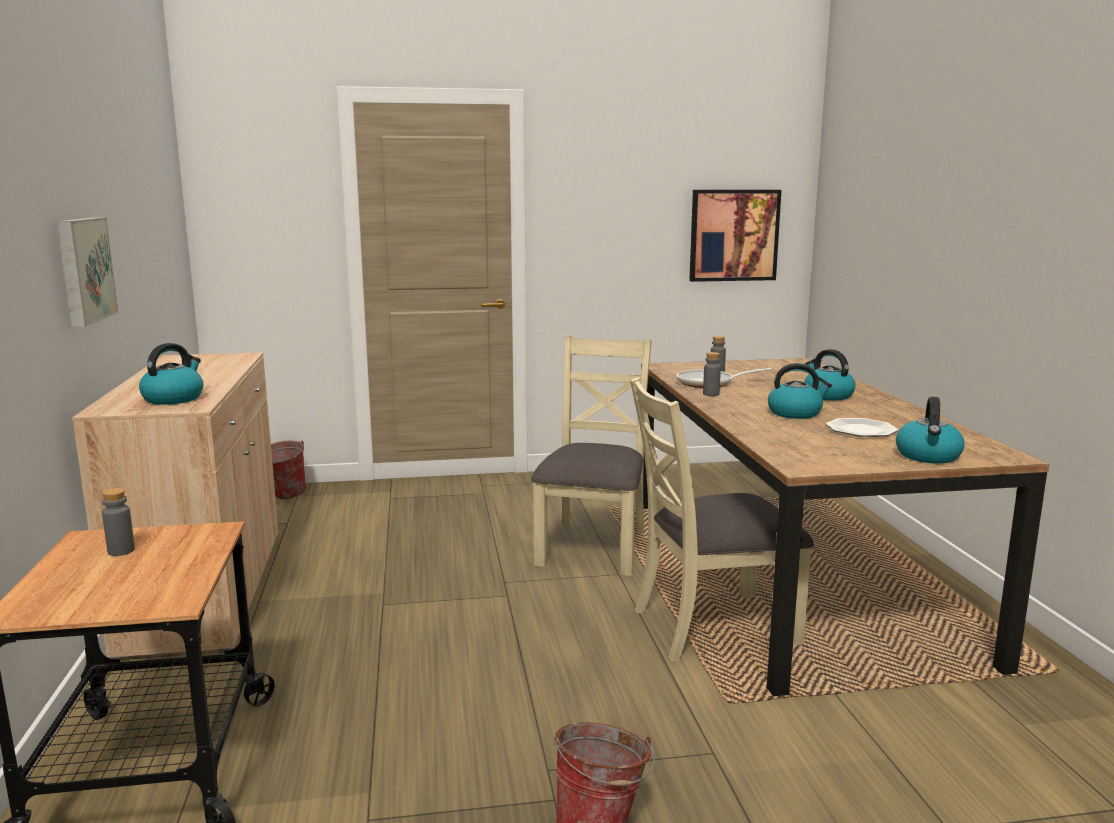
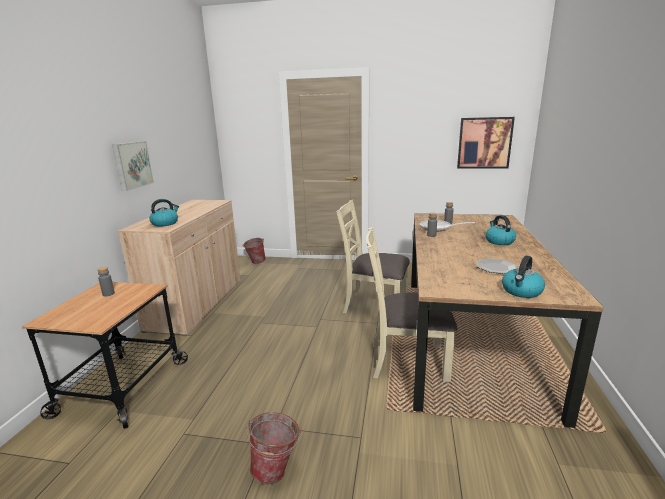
camera: 20 degrees right, 5 degrees up
beige chair [531,336,651,576] -> beige chair turned 105 degrees counterclockwise [336,200,410,313]
kettle [768,363,832,419] -> none

